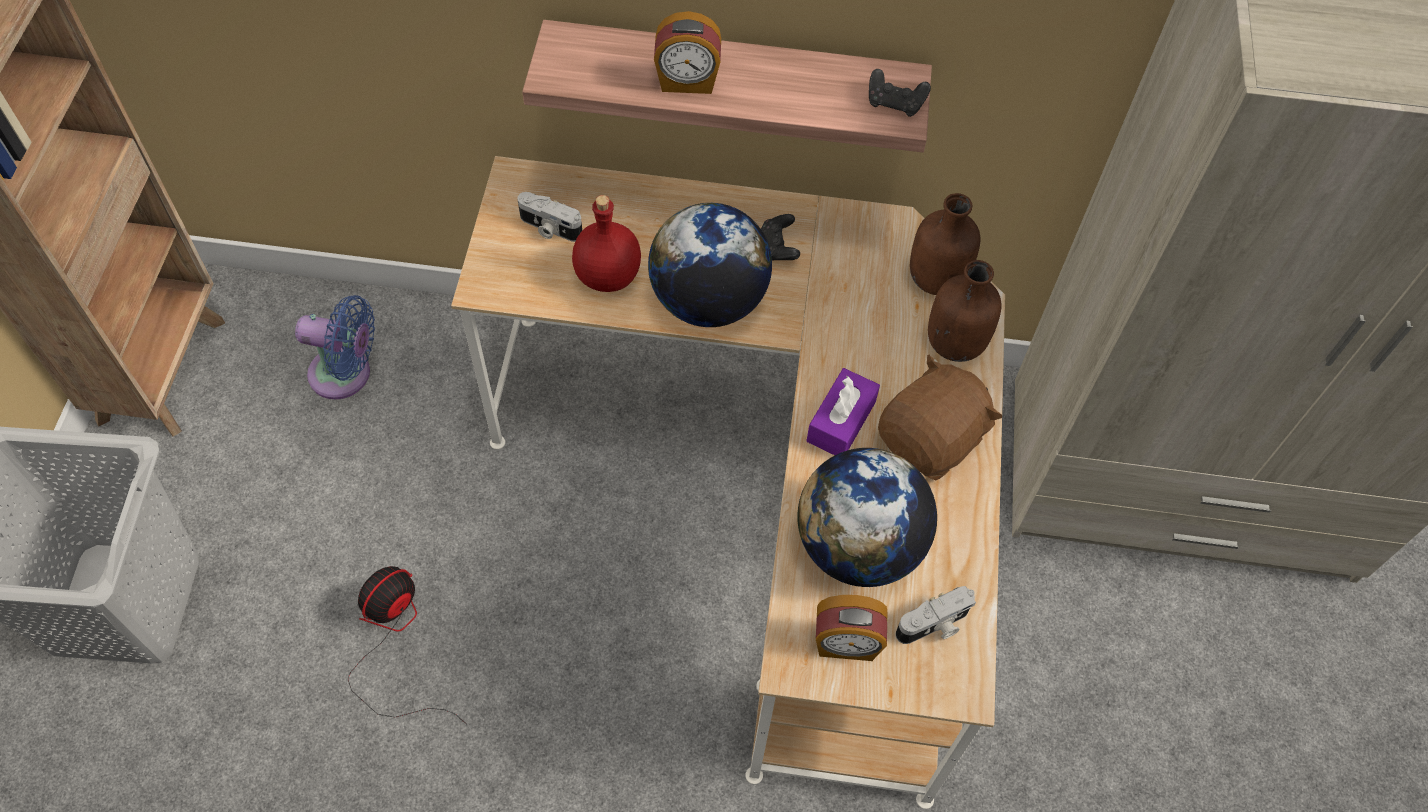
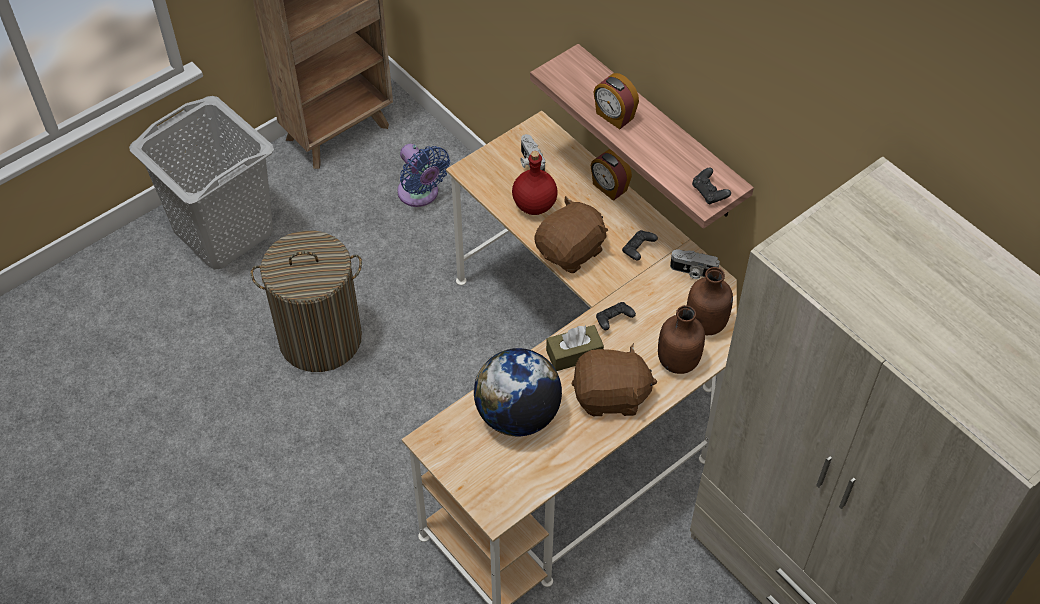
camera: 45 degrees right, 5 degrees down
fan [348,566,468,725] -> laundry basket [251,230,362,372]
globe [648,203,772,327] -> brown plush toy [534,196,608,273]
purple tissue box [807,368,880,455] -> brown tissue box [546,325,604,371]
alarm clock [816,595,887,661] -> alarm clock moved to [590,149,632,201]
camera [895,586,976,644] -> camera moved to [670,249,720,279]
none -> black game controller [596,302,636,330]

